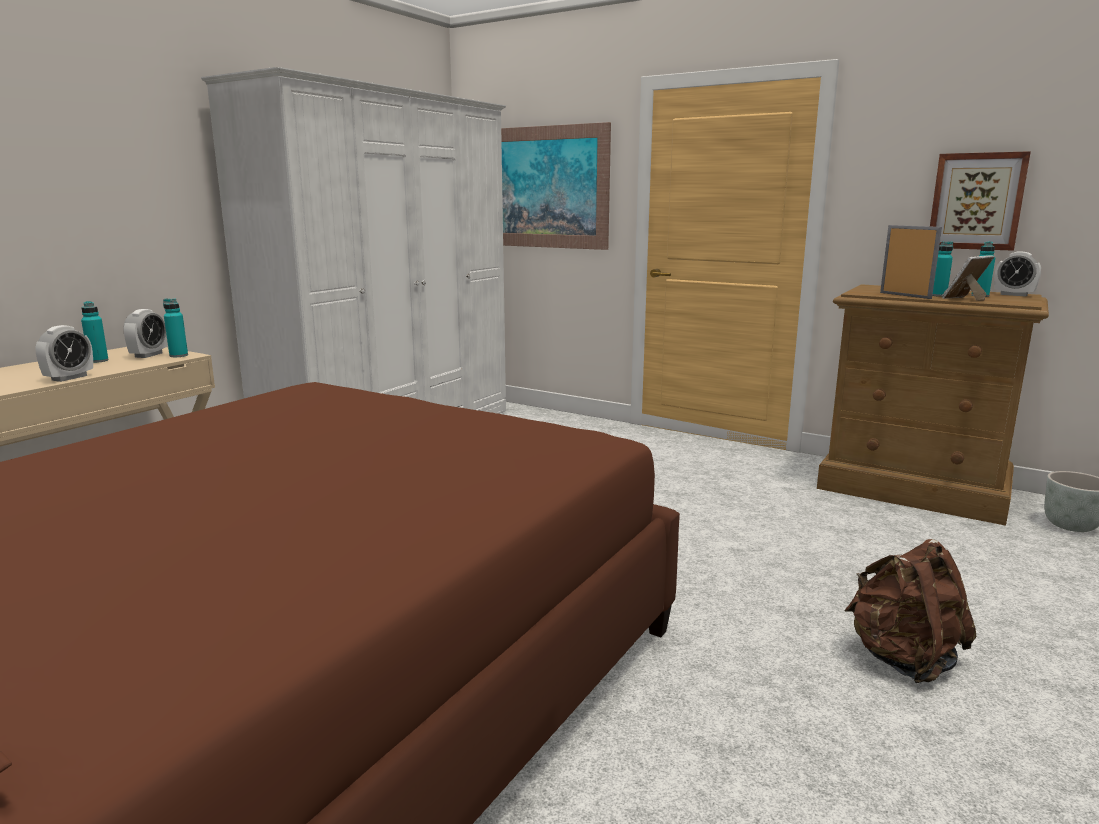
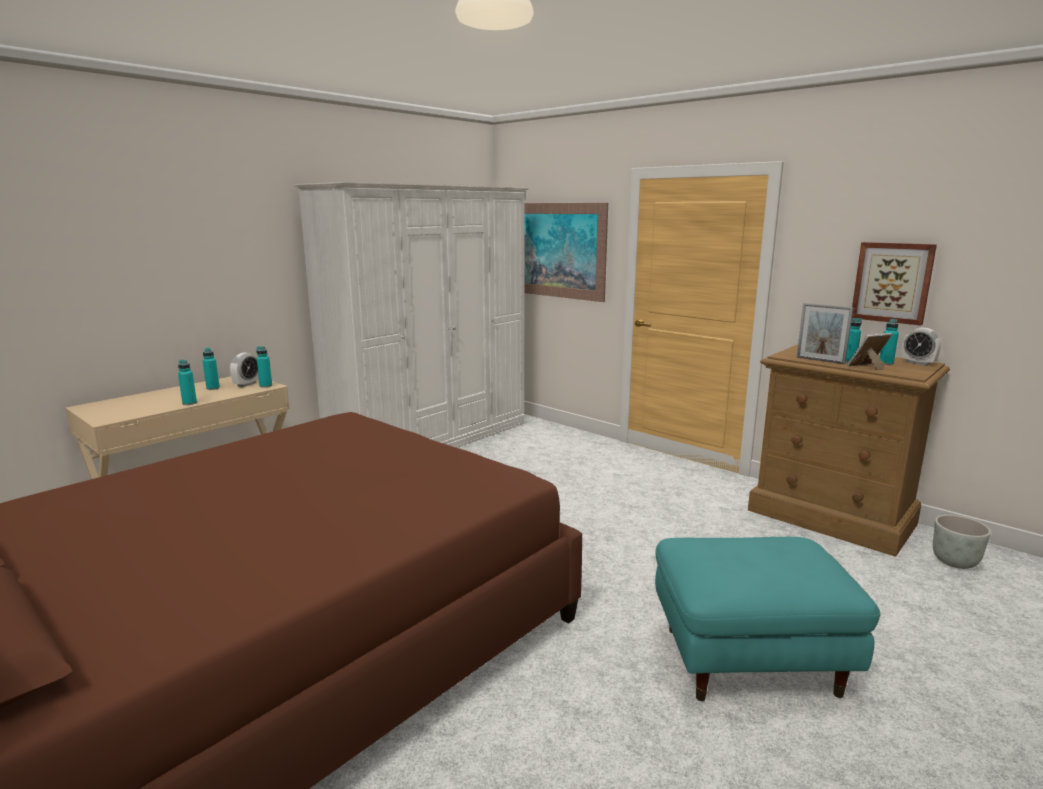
camera: 10 degrees right, 0 degrees up
alarm clock [35,325,93,382] -> turquoise bottle [178,360,197,405]
brown backpack [844,539,976,683] -> turquoise ottoman [655,537,880,701]
picture frame [880,225,942,299] -> picture frame turned 150 degrees clockwise [797,303,853,364]

